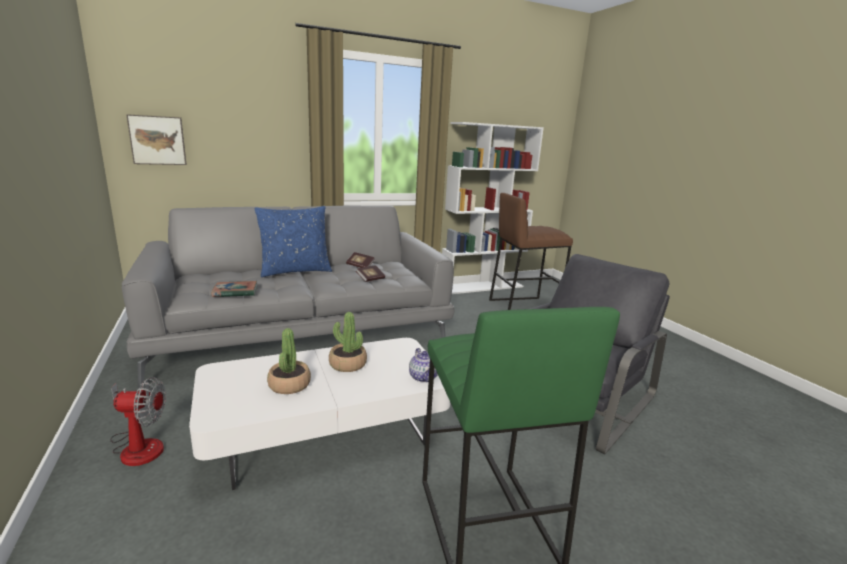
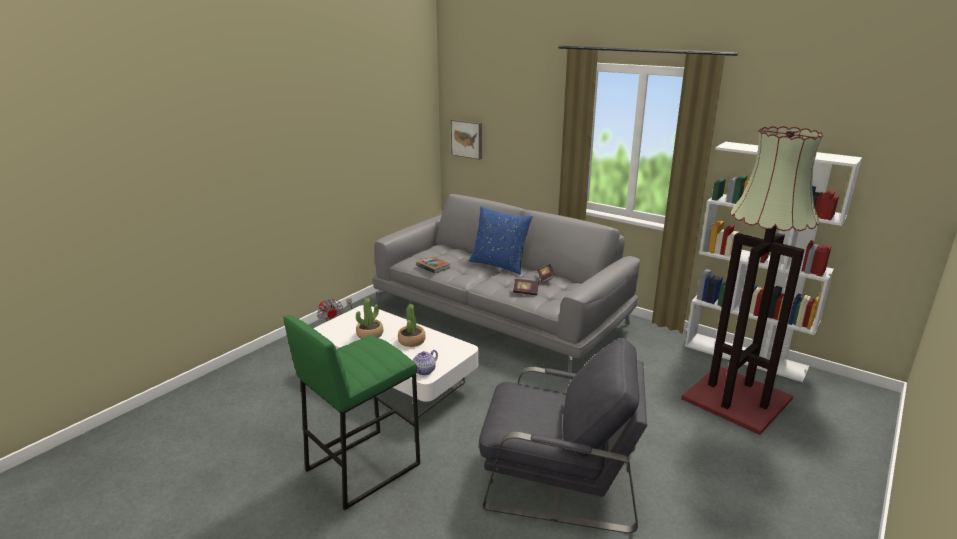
camera: 60 degrees right, 5 degrees up
brown stool [489,193,573,310] -> floor lamp [681,126,823,435]

